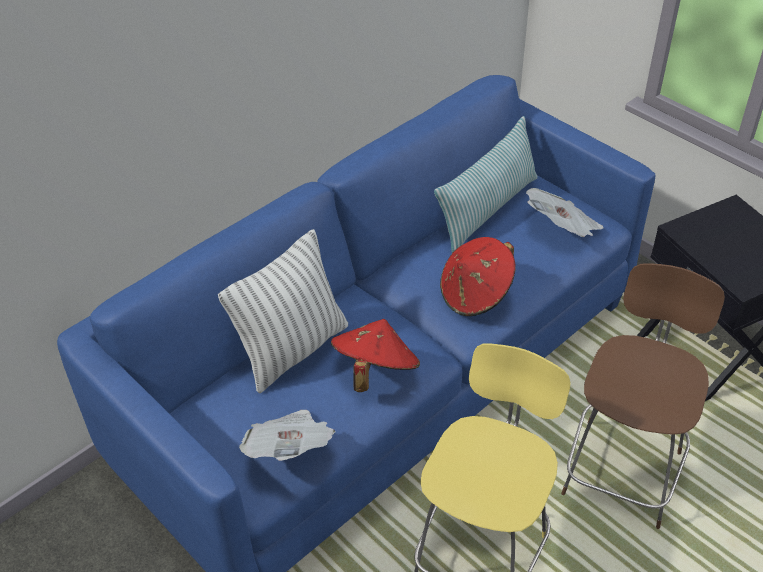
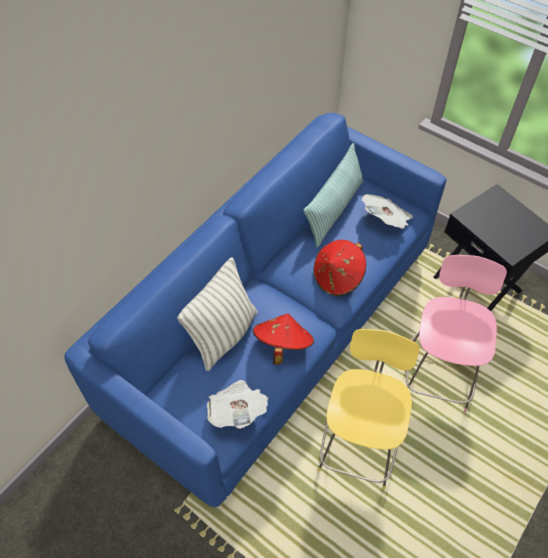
camera: 10 degrees left, 10 degrees up
brown stool [561,263,725,529] -> pink stool [406,255,507,413]

